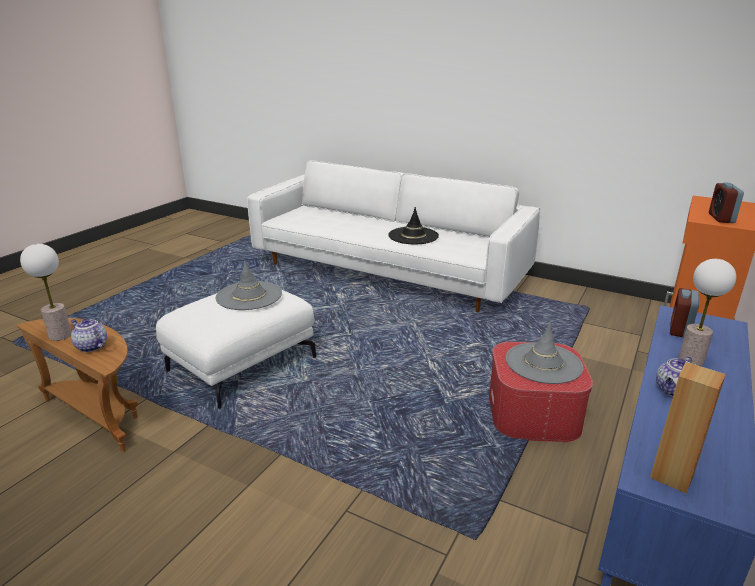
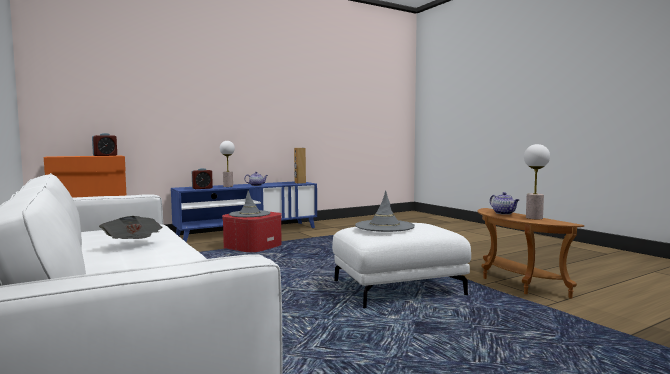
camera: 150 degrees left, 20 degrees down
black hat [388,207,439,244] -> newspaper [99,216,163,239]

